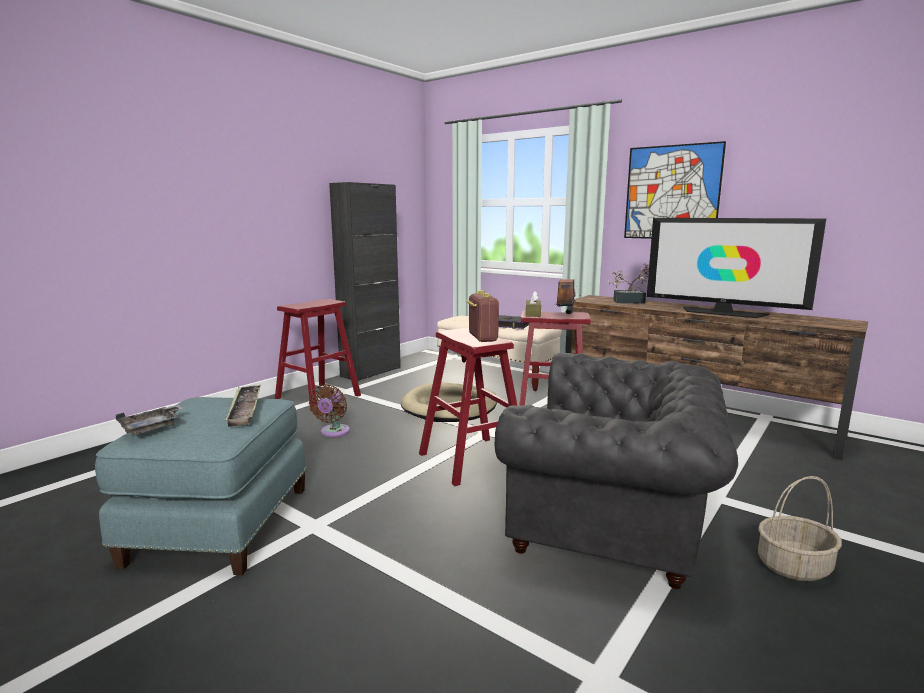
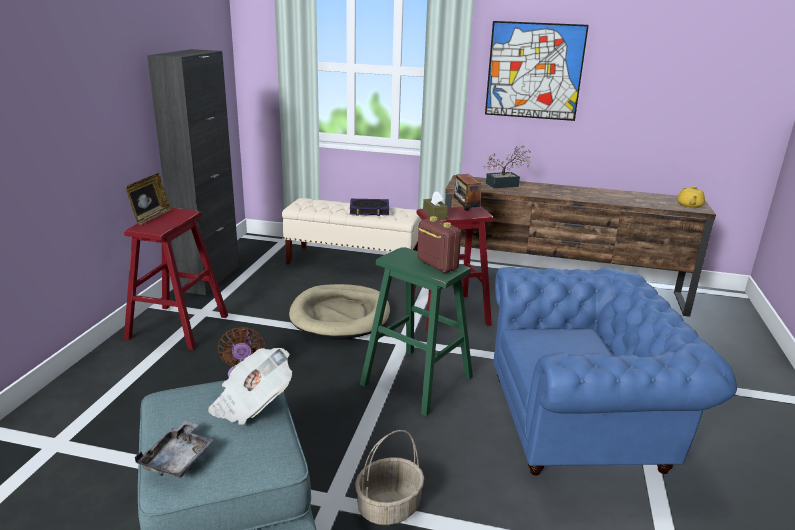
camera: 25 degrees left, 10 degrees up
tray [225,385,261,427] -> newspaper [208,348,292,425]
red stool [419,328,517,486] -> green stool [360,247,473,416]
grey armchair [495,352,738,589] -> blue armchair [493,267,737,475]
television [647,218,826,318] -> none
basket [758,476,842,581] -> basket moved to [355,430,424,525]
none -> picture frame [126,173,172,225]
none -> yellow teapot [677,186,705,208]

